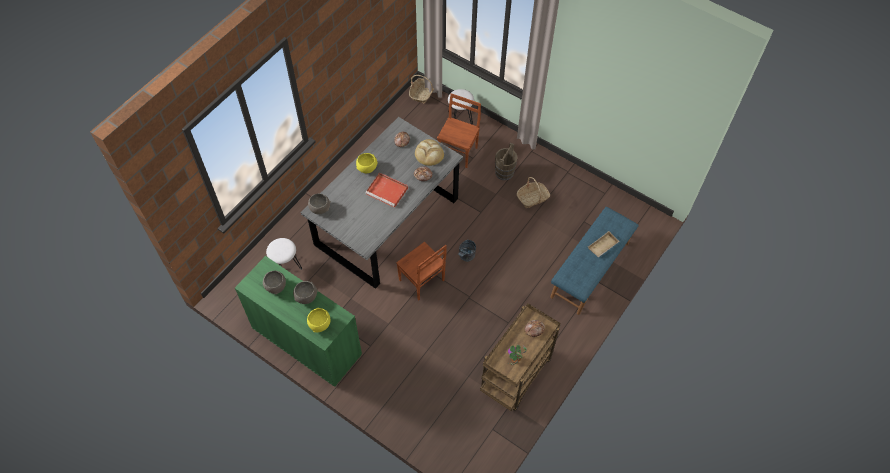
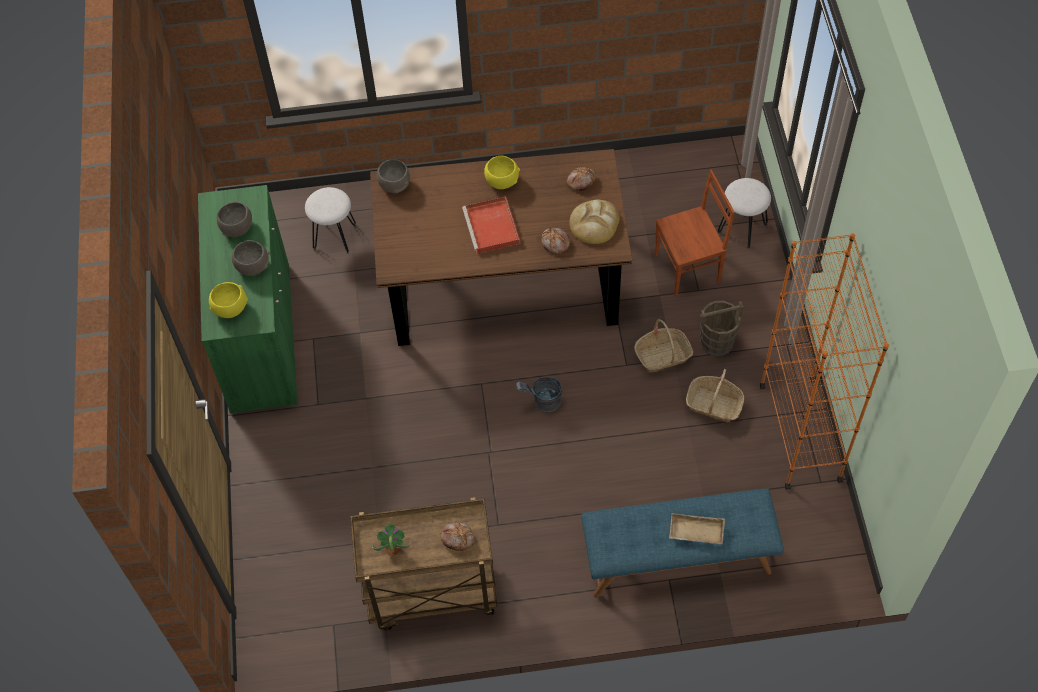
camera: 50 degrees right, 0 degrees up
grey dining table [301,117,463,289] -> brown dining table [370,149,632,346]
brown chair [396,242,447,301] -> none
basket [409,75,434,104] -> basket moved to [634,319,693,373]
none -> orange bookcase [760,233,889,490]

